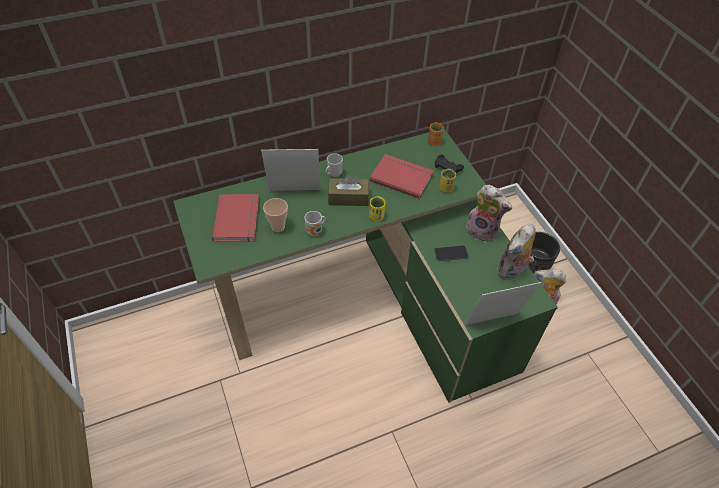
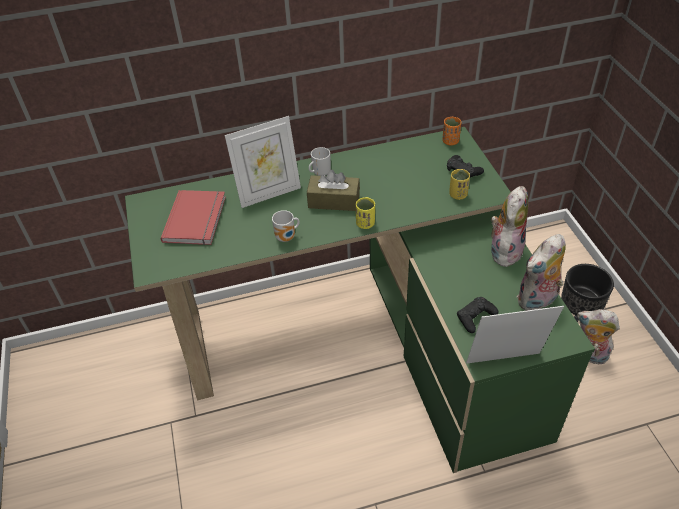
camera: 10 degrees right, 5 degrees down
picture frame [261,149,321,191] -> picture frame turned 150 degrees clockwise [225,116,301,208]
cup [263,198,288,232] -> none
red book [370,154,434,198] -> none
phone [434,245,469,261] -> none
plush toy [466,185,512,243] -> plush toy turned 105 degrees counterclockwise [491,186,528,267]
none -> black game controller [457,297,499,333]

